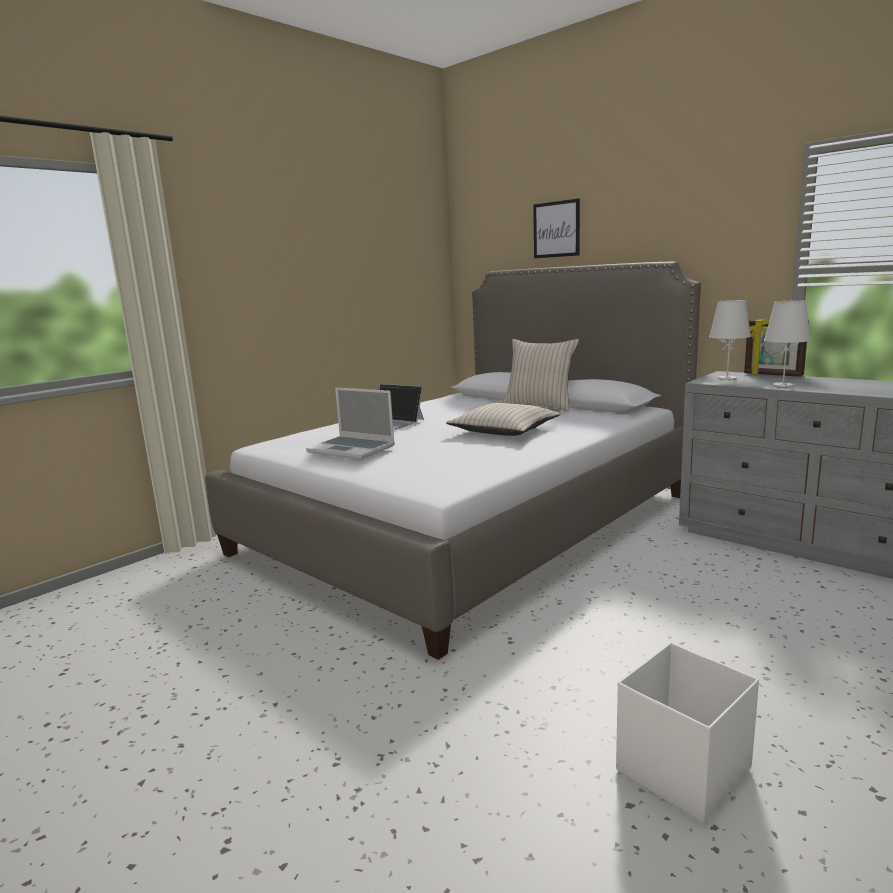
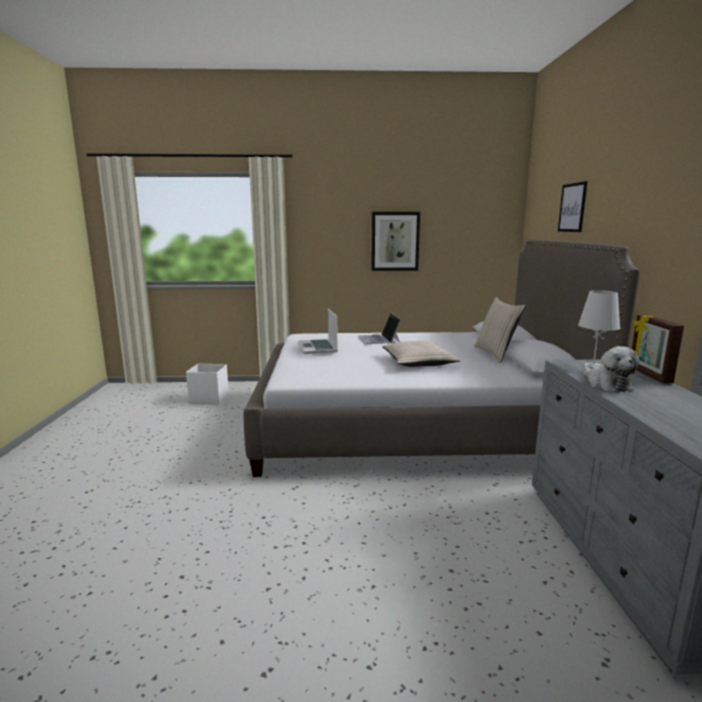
camera: 45 degrees right, 0 degrees up
white storage box [616,642,759,823] -> white storage box moved to [186,364,229,404]
white table lamp [764,301,811,387] -> plush toy [582,346,639,392]
none -> picture [371,212,420,271]

